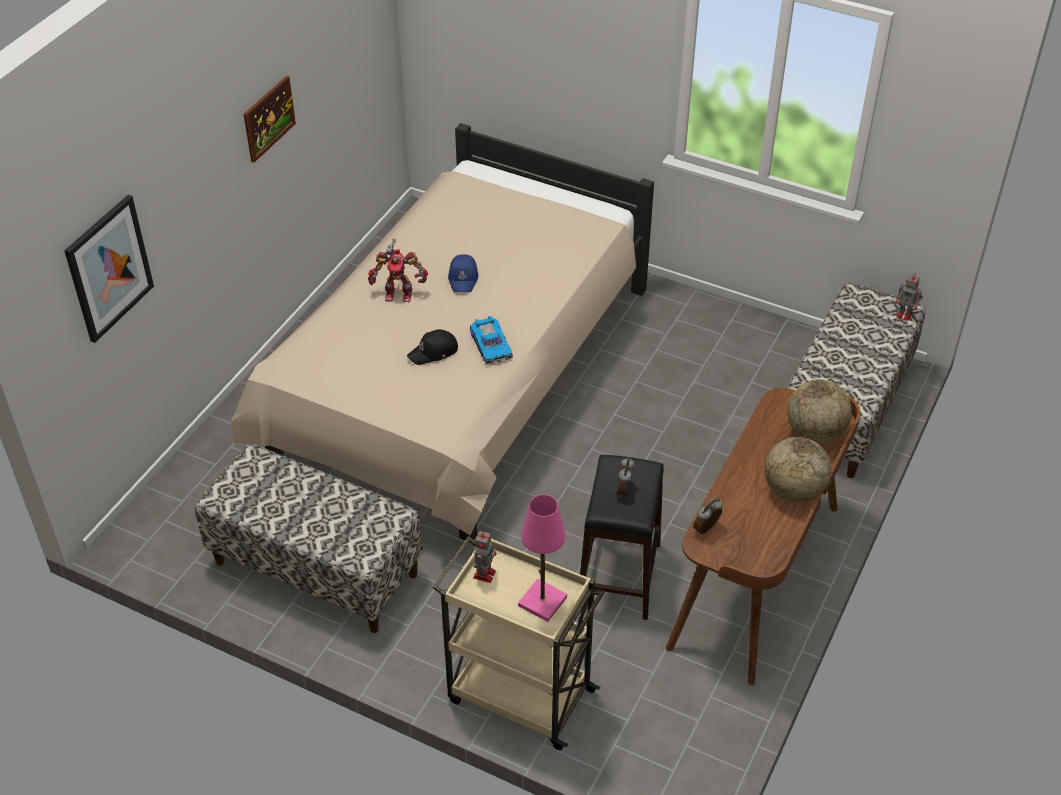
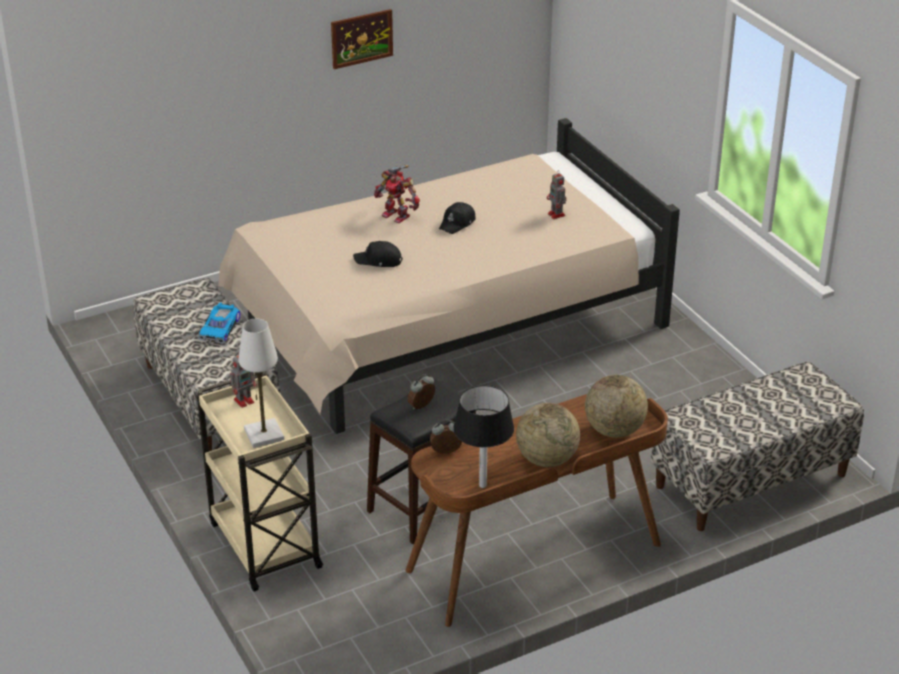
camera: 35 degrees right, 10 degrees down
picture [64,195,154,343] -> none
blue cap [448,254,478,292] -> black cap [439,202,476,234]
toy car [470,316,513,365] -> toy car moved to [198,302,240,343]
pink table lamp [518,495,567,622] -> white table lamp [238,319,284,448]
toy robot [895,273,923,321] -> toy robot moved to [547,173,567,219]
none -> black table lamp [453,385,514,488]

